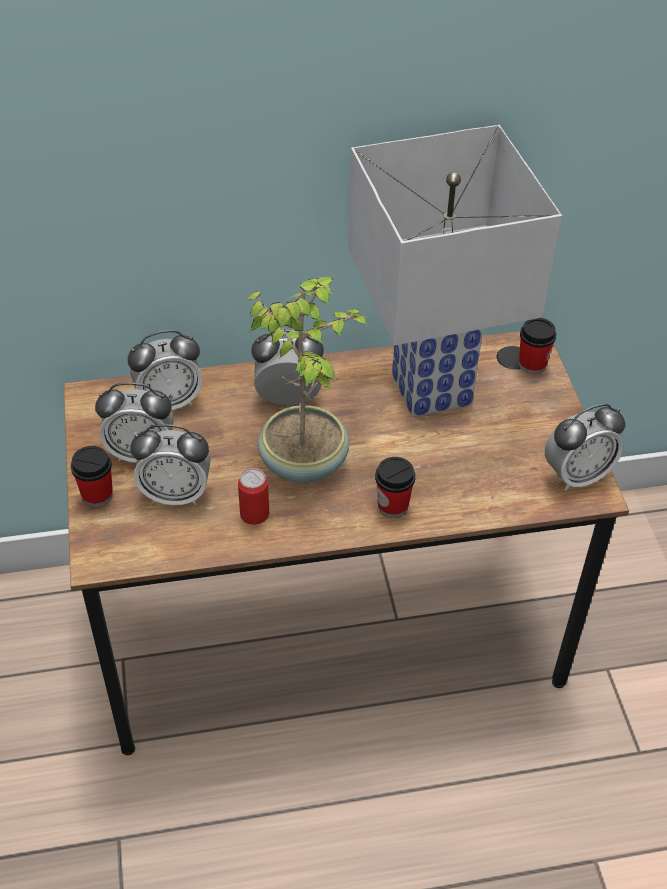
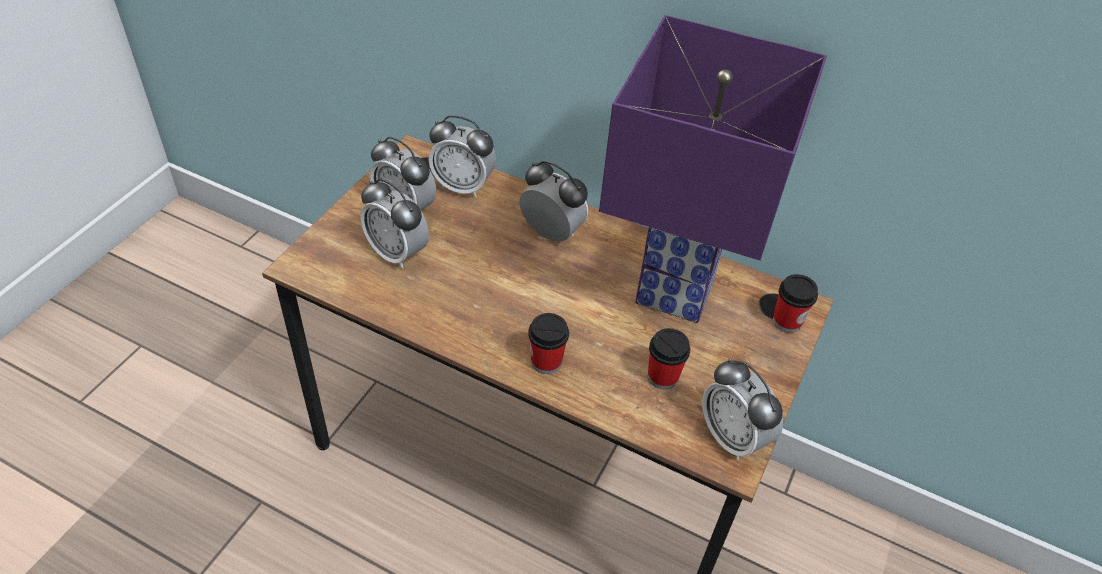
camera: 35 degrees right, 0 degrees up
cup [71,446,113,507] -> cup moved to [648,328,690,390]
can [238,468,269,525] -> none
potted plant [247,276,370,483] -> none
white table lamp [348,125,562,417] -> purple table lamp [599,15,827,323]
alarm clock [545,404,626,491] -> alarm clock turned 45 degrees clockwise [702,358,783,460]

